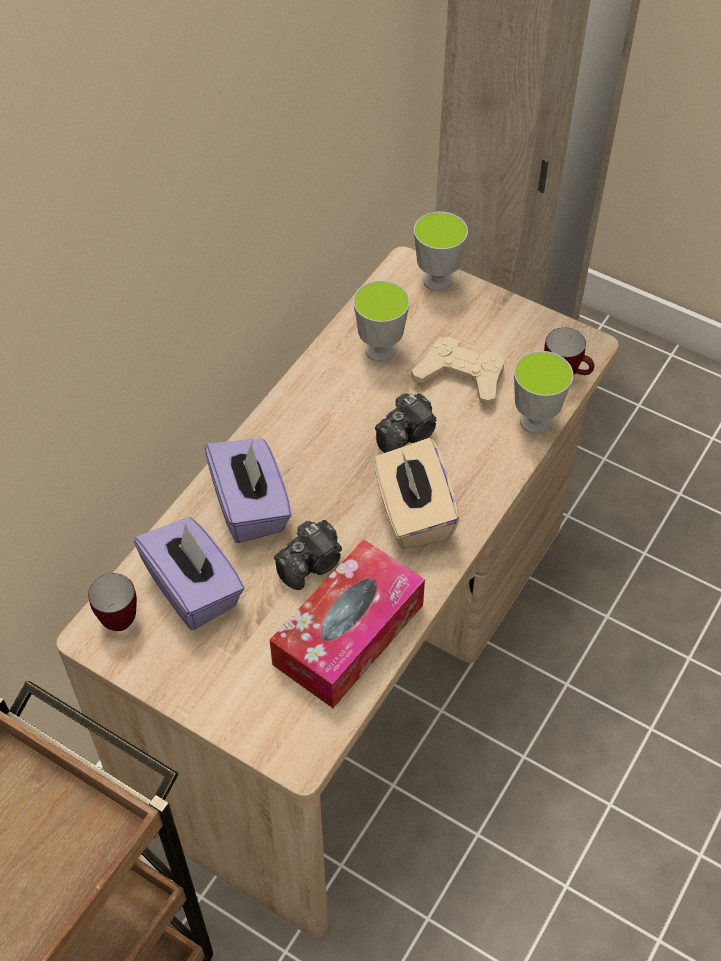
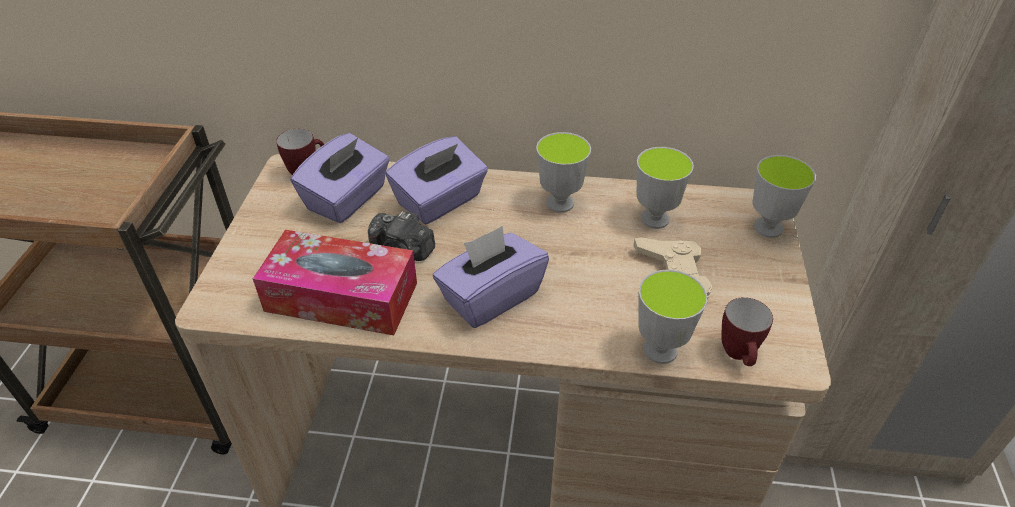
camera: 65 degrees right, 10 degrees down
beige tissue box [374,438,459,549] -> purple tissue box [433,226,549,328]
camera [375,393,437,453] -> none
none -> cup [536,132,591,213]

